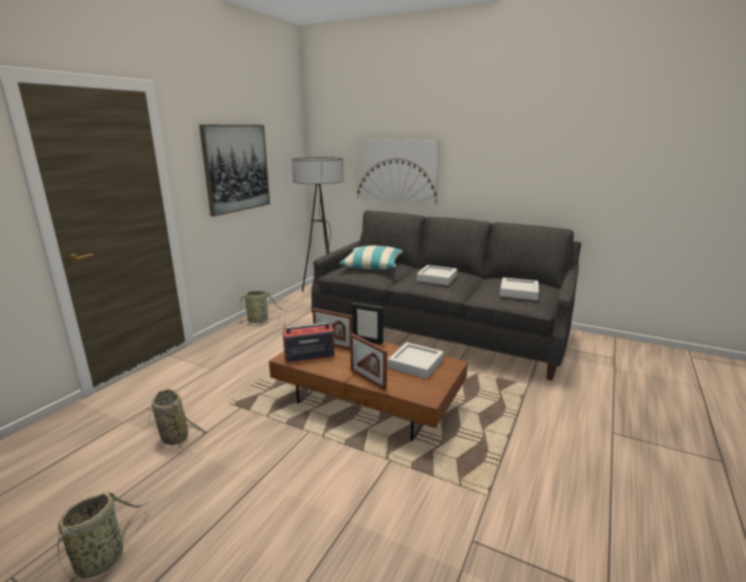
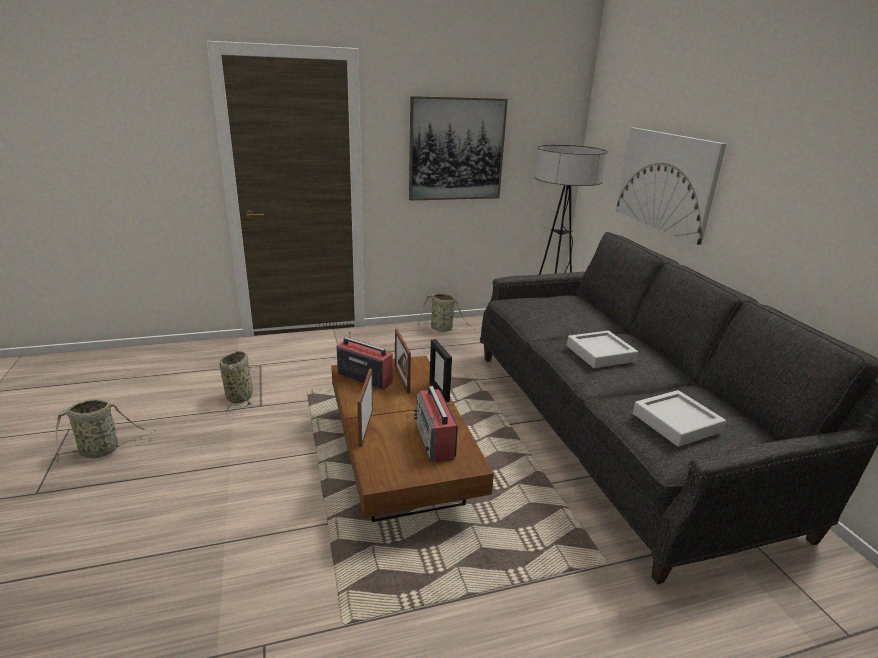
camera: 45 degrees right, 5 degrees up
pillow [340,246,402,270] -> none
grey tray [388,342,444,379] -> radio [414,386,458,463]

